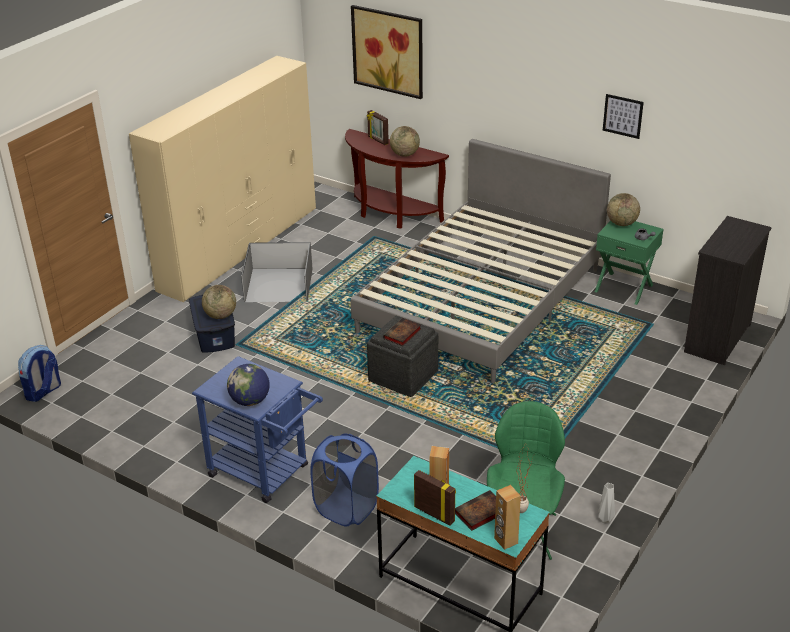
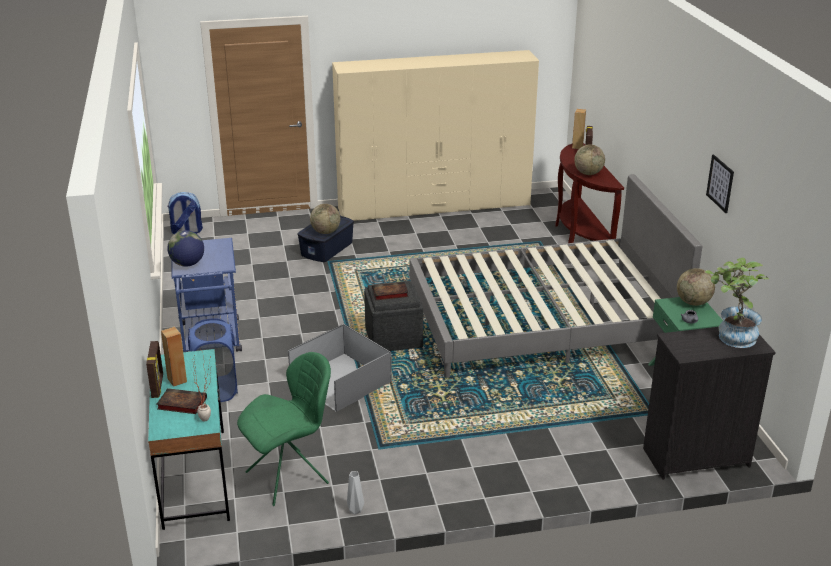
camera: 45 degrees right, 5 degrees down
grey storage box [241,242,312,302] -> grey storage box moved to [288,324,392,412]
picture [351,5,423,99] -> none
brown speaker [494,485,521,550] -> brown speaker moved to [572,109,586,149]
none -> potted plant [705,258,769,348]

